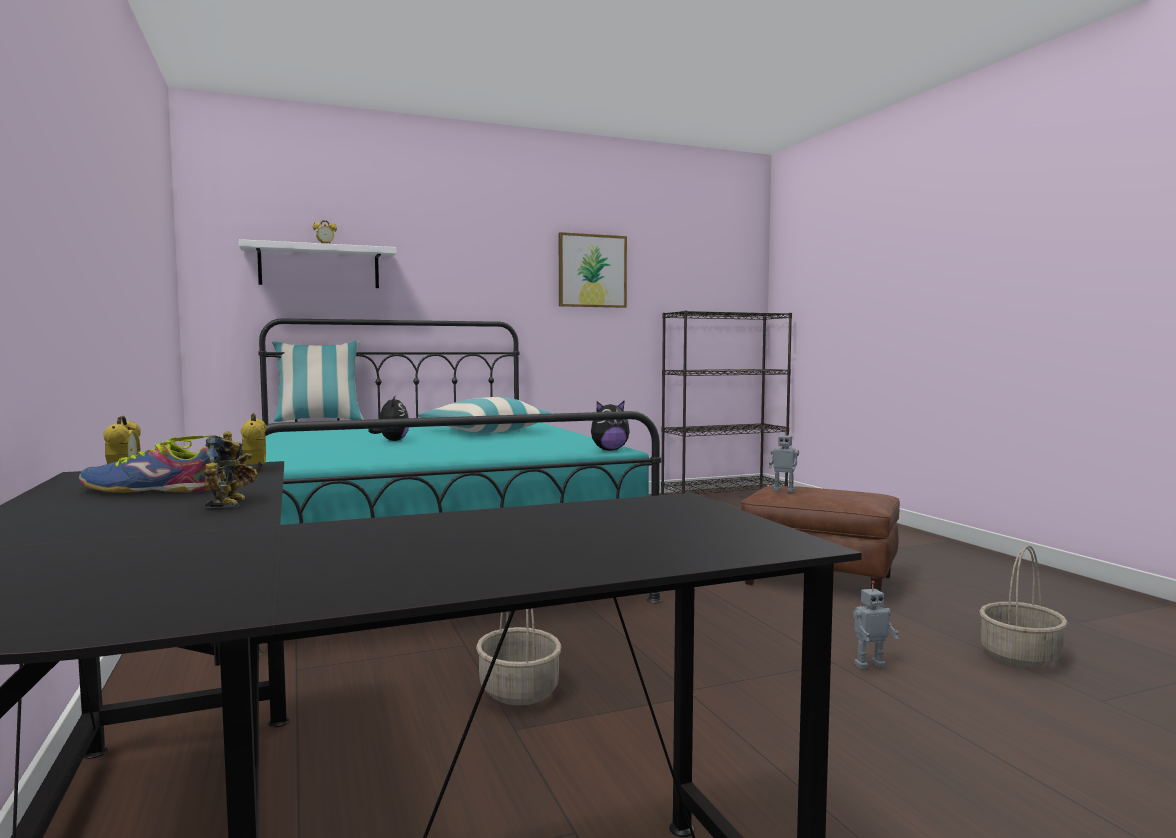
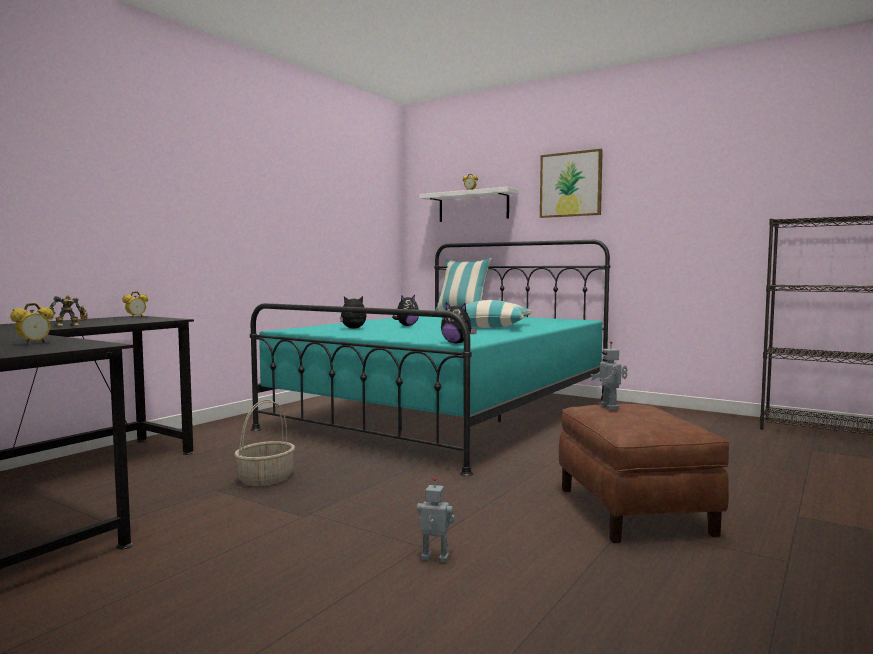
camera: 55 degrees right, 0 degrees up
shoe [79,435,221,493] -> none
alarm clock [241,413,267,470] -> alarm clock moved to [10,303,54,344]
picture [559,232,627,308] -> picture moved to [540,149,603,218]
toy robot [853,581,899,669] -> toy robot turned 150 degrees clockwise [417,478,455,563]
basket [979,545,1068,668] -> none
none -> plush toy [340,296,367,329]

